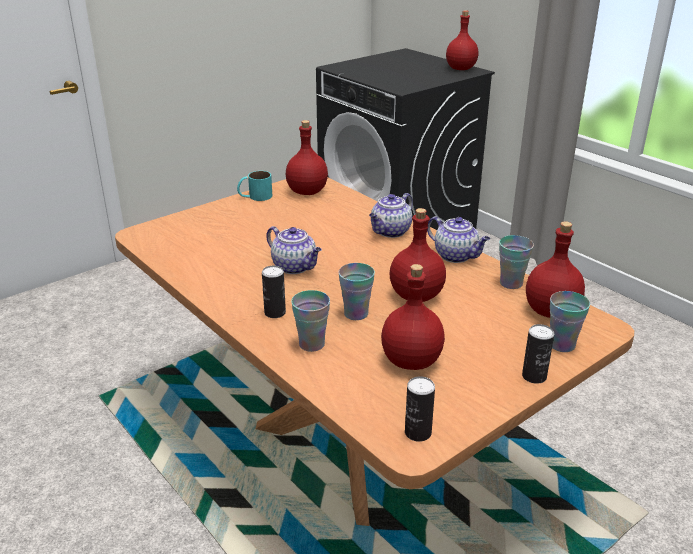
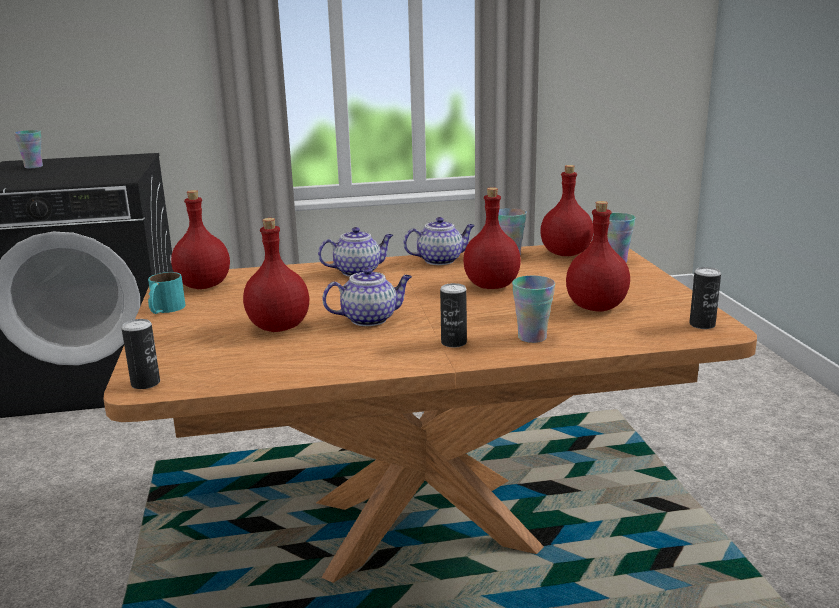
camera: 60 degrees left, 10 degrees down
cup [338,263,375,320] -> cup moved to [13,130,43,168]
teapot [369,193,413,238] -> teapot turned 90 degrees counterclockwise [318,227,393,277]
red bottle [446,10,478,70] -> red bottle moved to [243,218,309,332]
can [522,324,554,384] -> can moved to [122,319,160,389]

